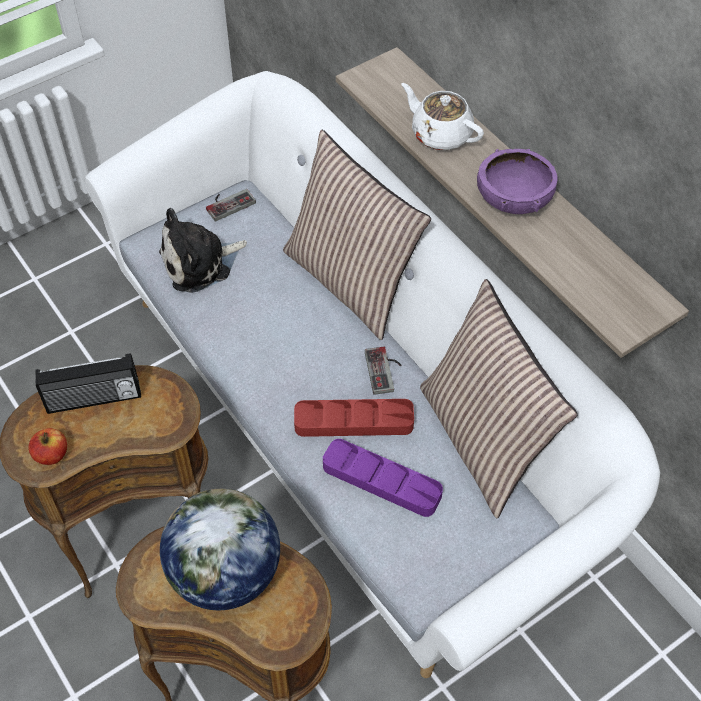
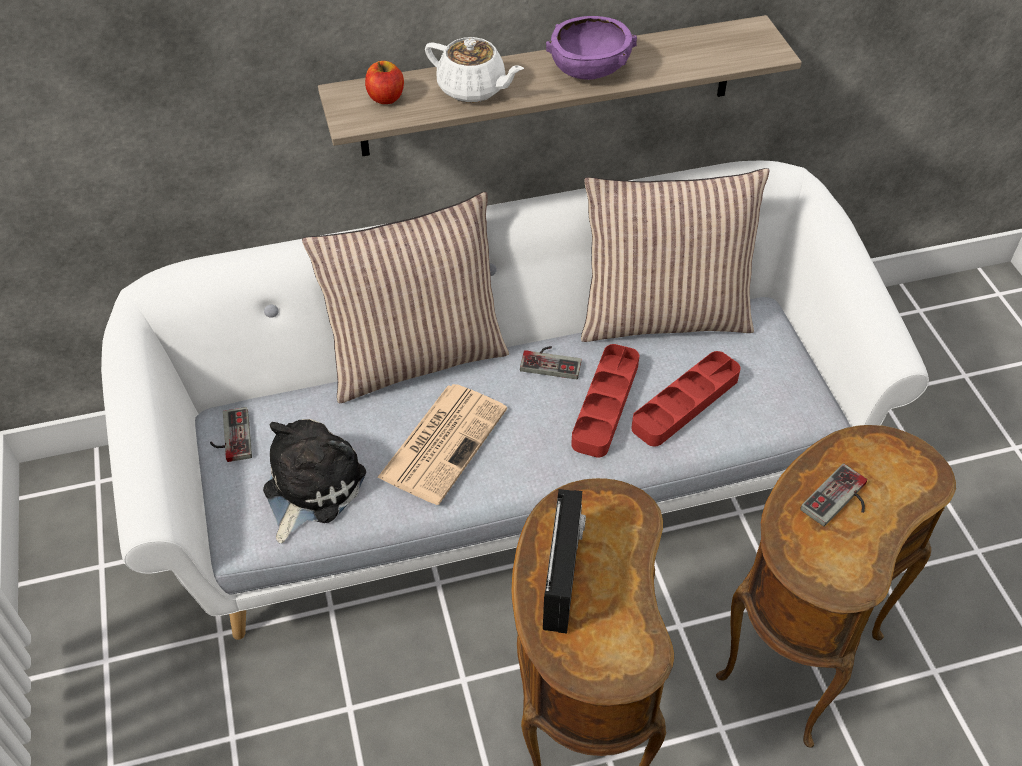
camera: 70 degrees left, 5 degrees down
apple [28,428,67,465] -> apple moved to [365,61,404,104]
plush toy [159,208,247,293] -> plush toy turned 150 degrees counterclockwise [263,419,366,543]
globe [160,488,280,611] -> game controller [800,463,867,526]
purple tray [323,439,443,517] -> red tray [631,351,741,446]
white teapot [401,83,484,150] -> white teapot turned 120 degrees counterclockwise [425,37,524,103]
none -> newspaper [377,384,507,505]

